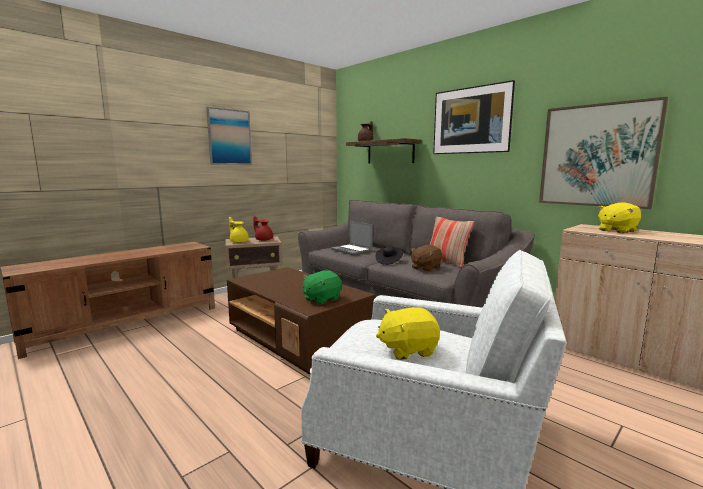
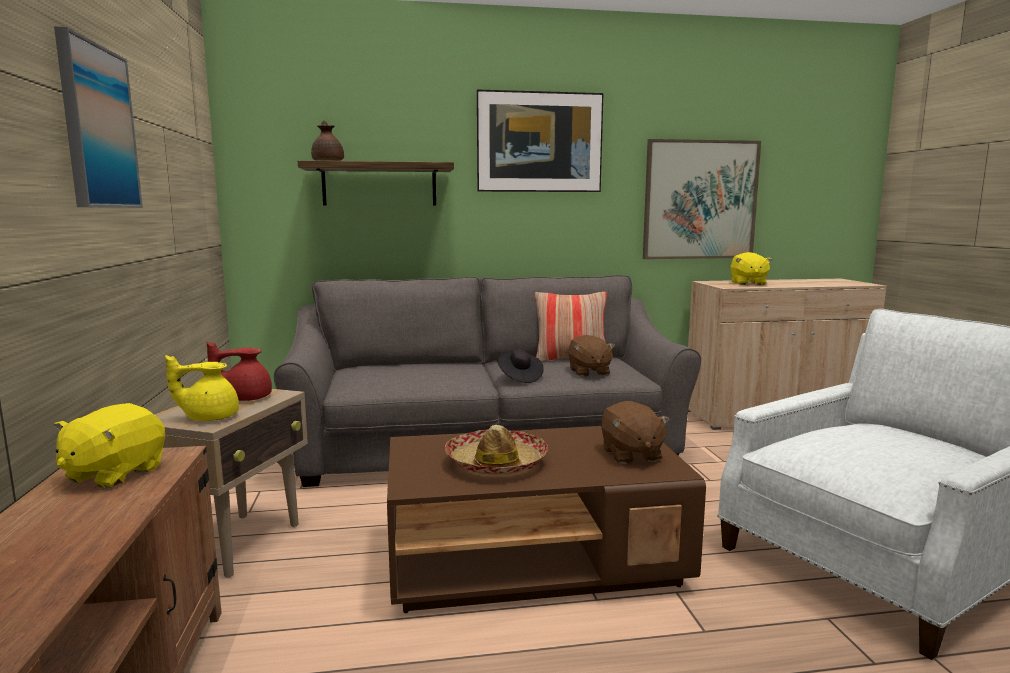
camera: 55 degrees left, 0 degrees up
green plush toy [302,270,342,305] -> brown plush toy [601,401,670,464]
laptop [331,221,373,255] -> none
yellow plush toy [376,307,440,360] -> yellow plush toy moved to [54,403,165,489]
none -> hat [445,425,548,475]

